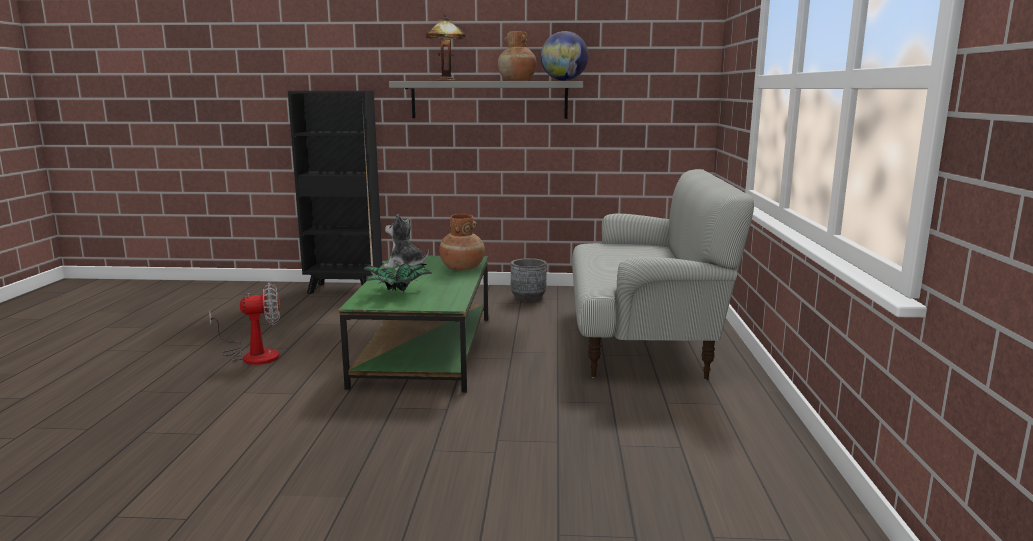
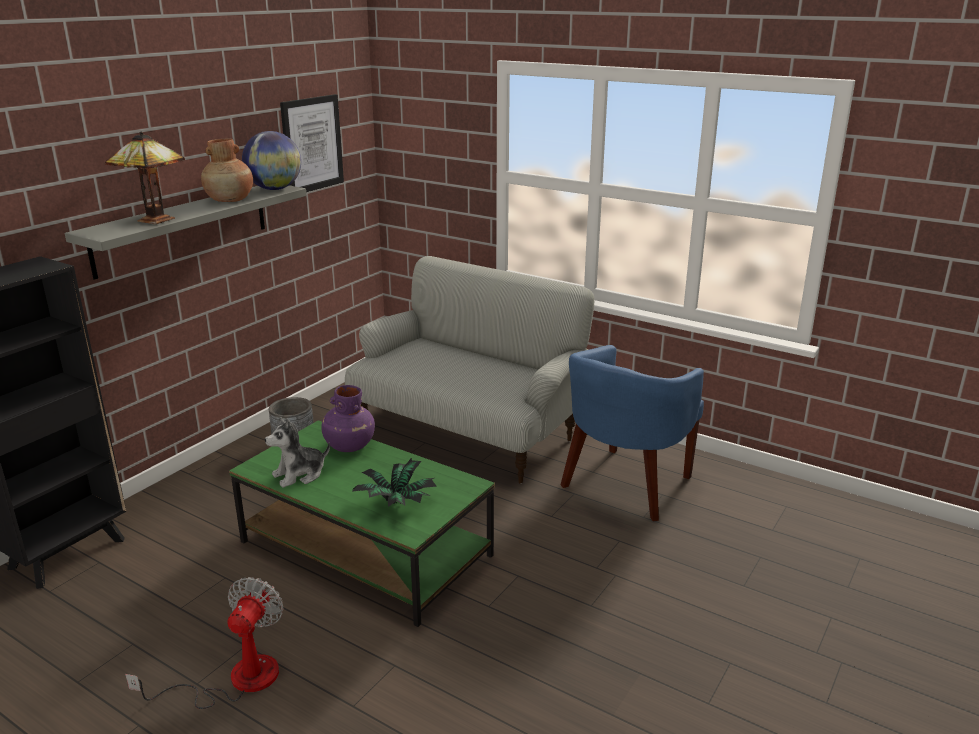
camera: 60 degrees left, 10 degrees up
brown vase [439,214,485,270] -> purple vase [321,385,375,452]
none -> picture [280,94,344,192]
none -> blue armchair [560,345,704,521]

